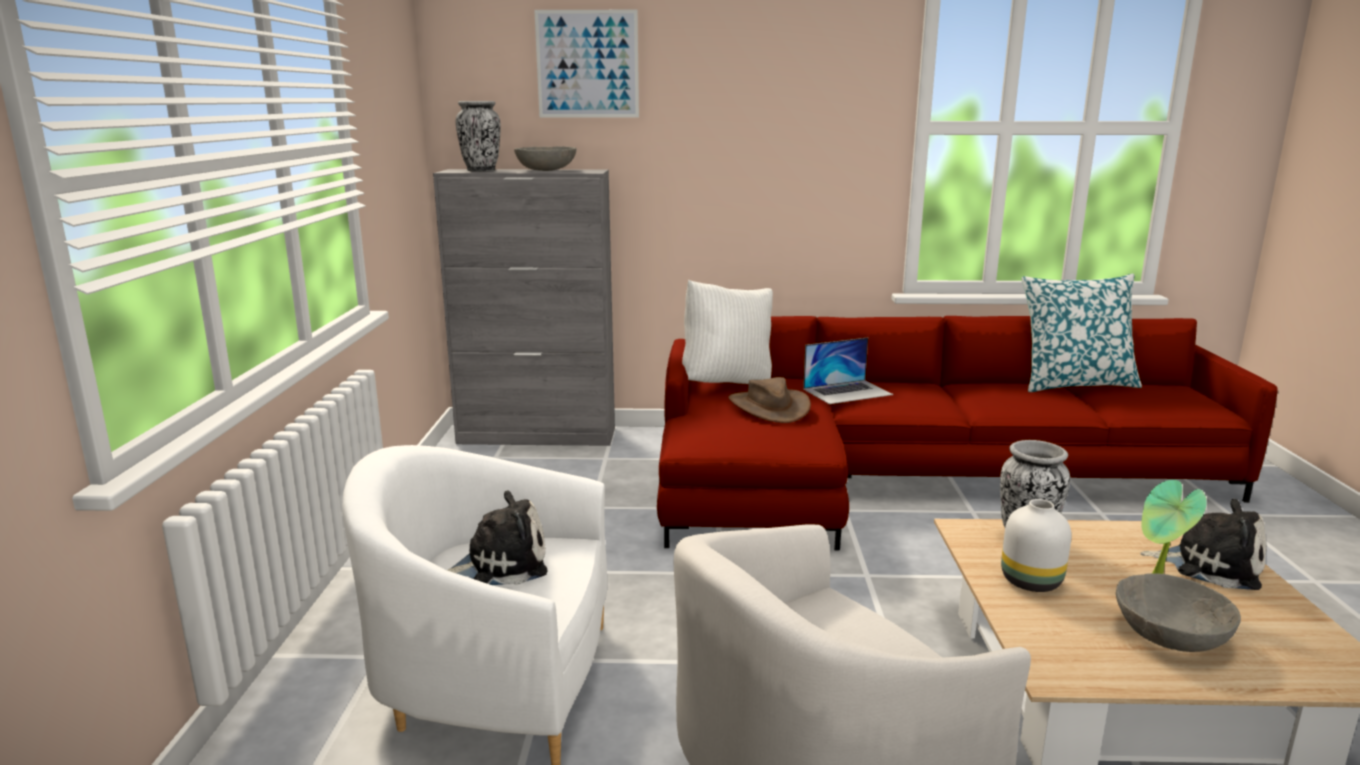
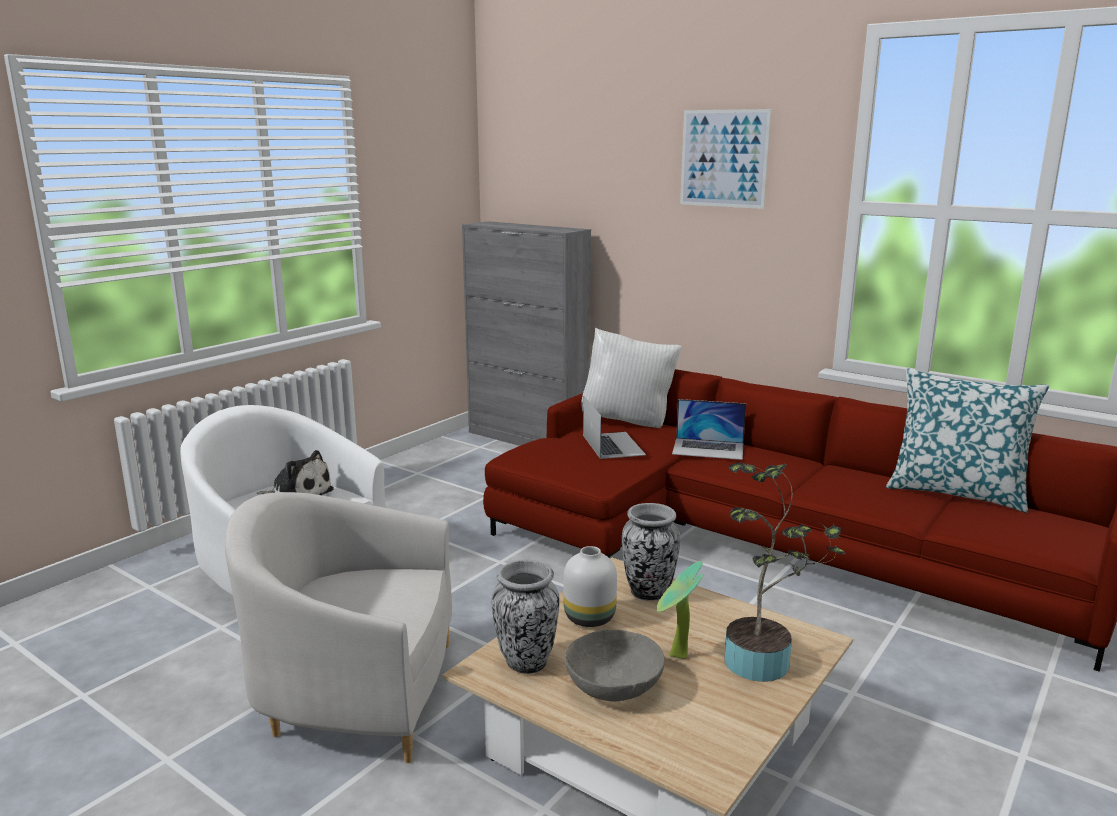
camera: 35 degrees right, 0 degrees up
vase [456,101,501,172] -> vase moved to [491,560,559,674]
grey bowl [514,146,576,171] -> none
picture [534,10,639,118] -> picture moved to [680,109,771,209]
brown hat [729,377,811,423] -> laptop [583,395,646,459]
plush toy [1140,499,1266,590] -> potted plant [724,463,845,682]

